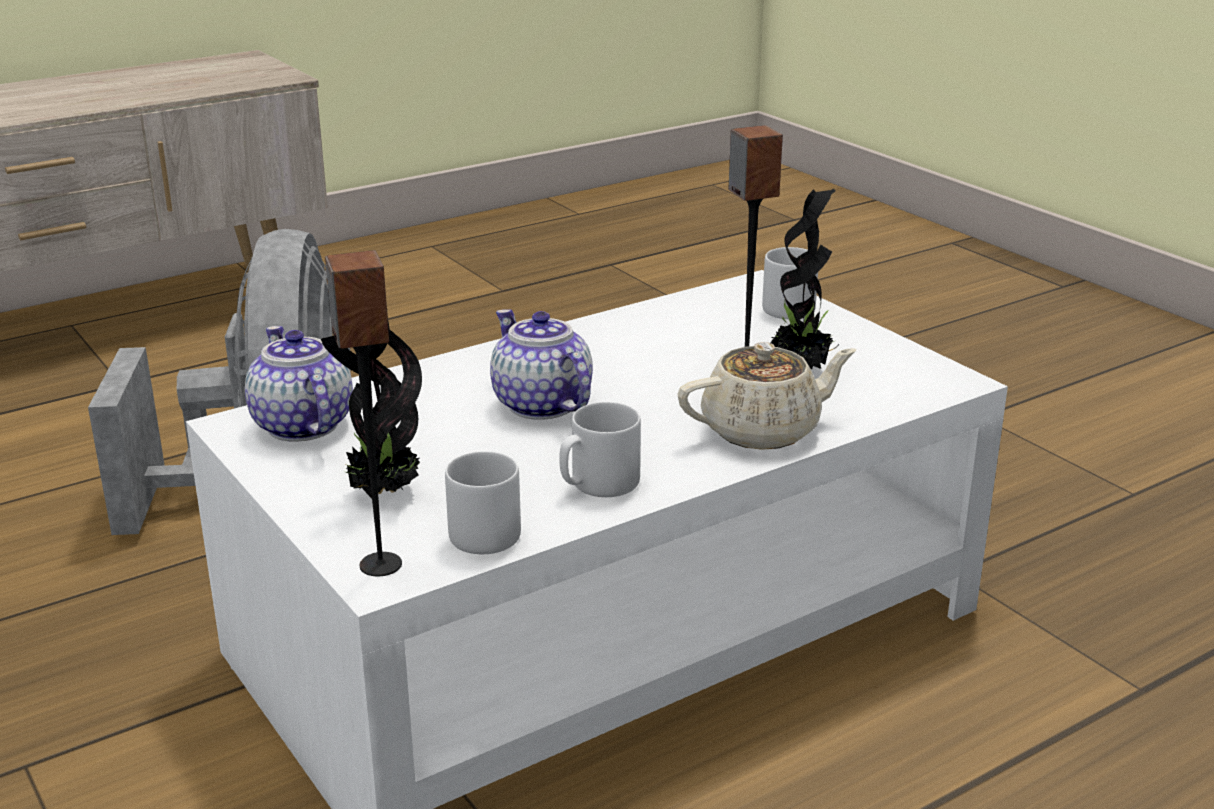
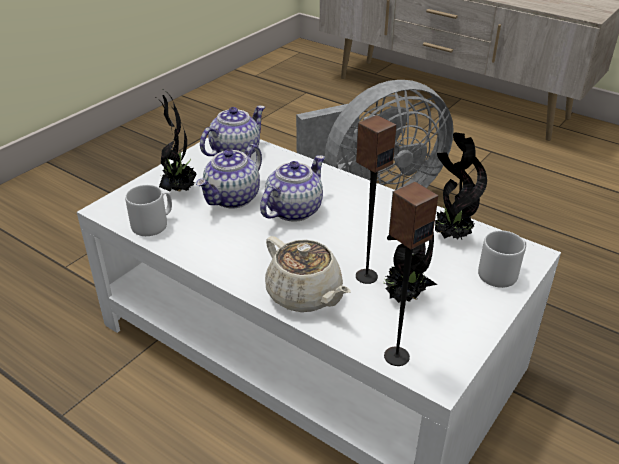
camera: 70 degrees right, 10 degrees up
speaker [325,250,402,576] -> speaker moved to [384,181,438,366]
grey mug [559,402,641,497] -> none
none -> teapot [196,144,262,209]
none -> potted plant [434,132,487,240]

